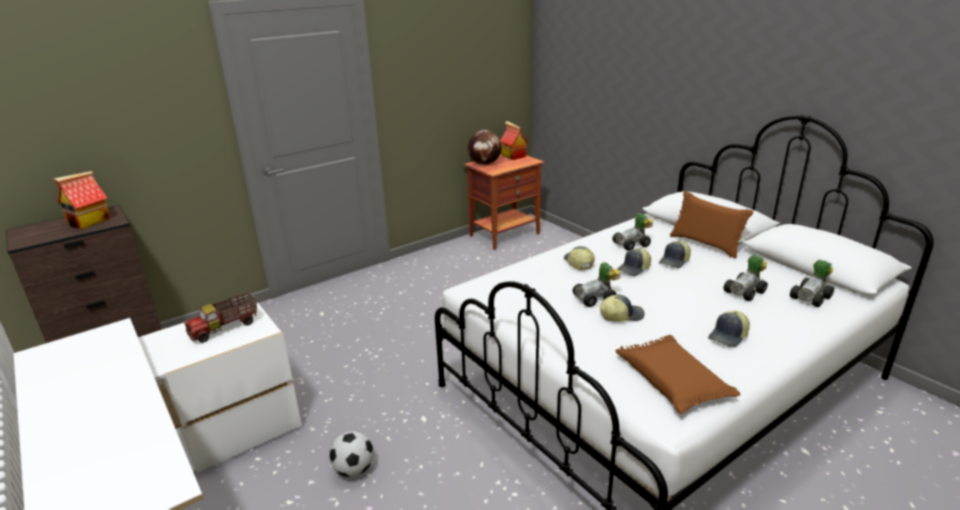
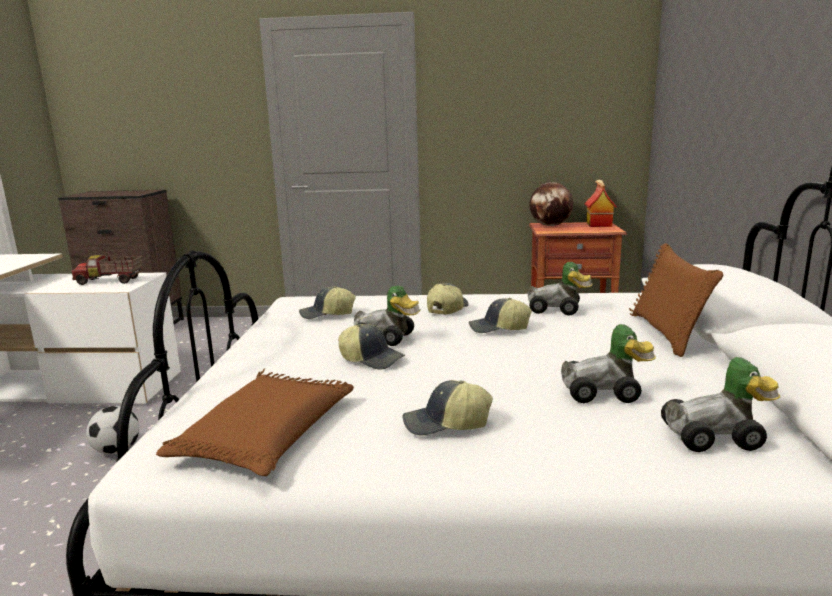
camera: 40 degrees right, 10 degrees down
toy house [52,171,111,229] -> none
cap [659,241,691,268] -> cap moved to [299,286,356,319]

